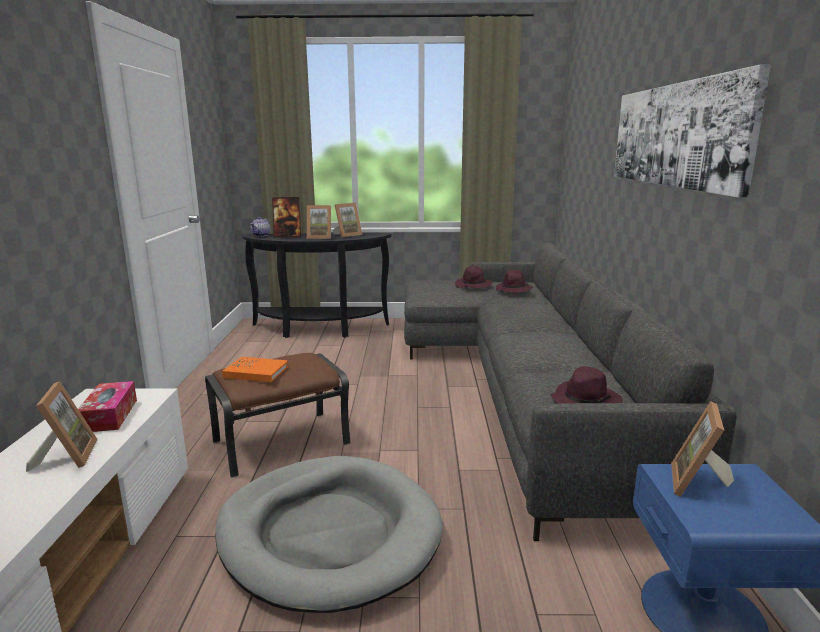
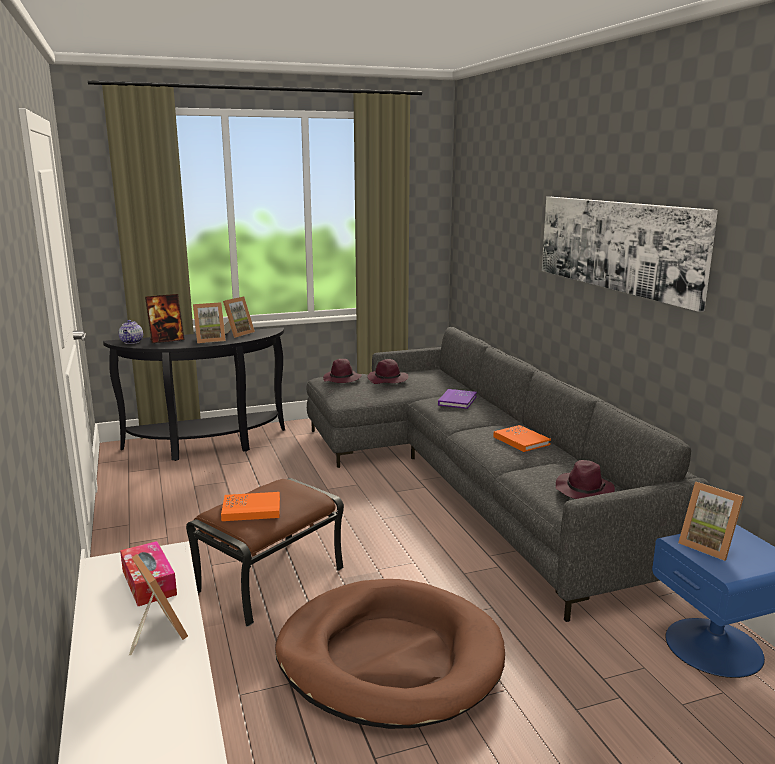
camera: 20 degrees left, 0 degrees up
grey dog bed [215,456,443,613] -> brown dog bed [275,579,505,729]
purple hat [496,270,533,293] -> purple hat moved to [323,359,362,383]
picture frame [671,401,734,497] -> picture frame turned 45 degrees counterclockwise [678,482,744,561]
none -> purple book [438,389,477,409]
none -> orange book [493,425,551,452]

